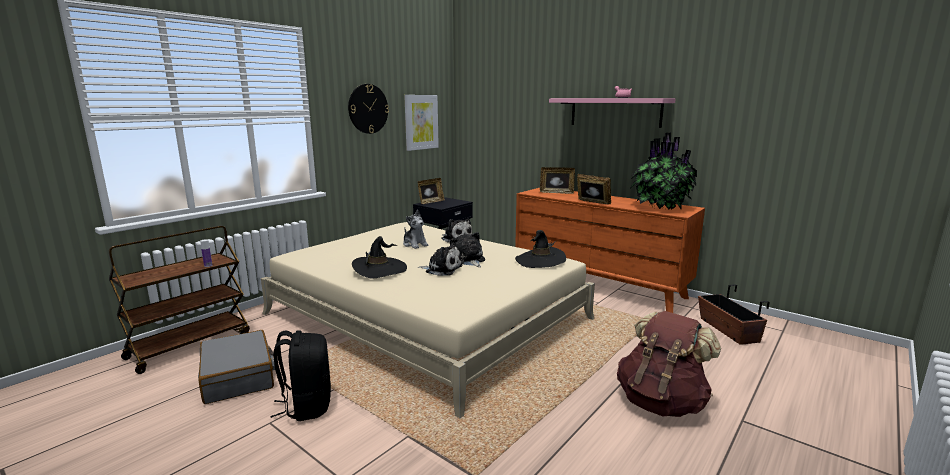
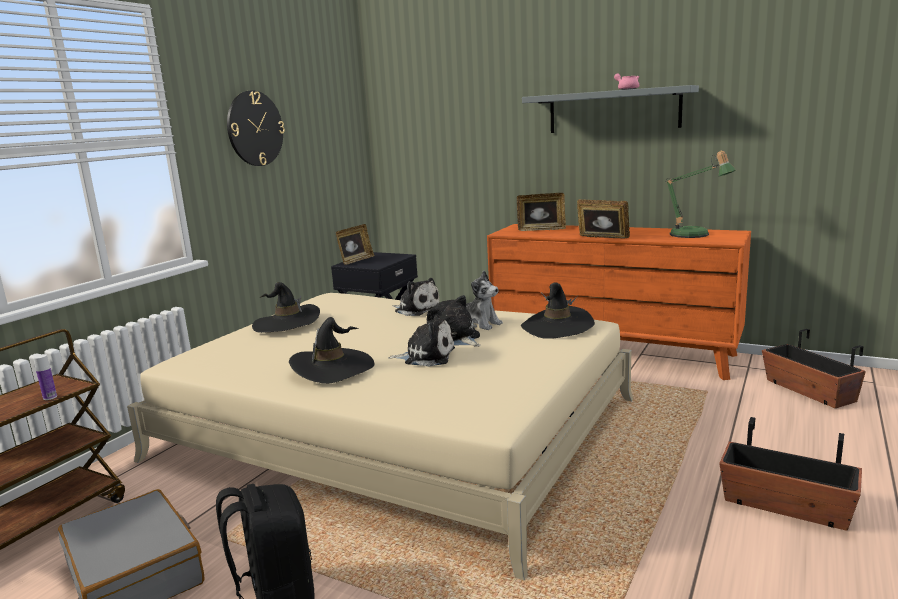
camera: 10 degrees left, 0 degrees up
plush toy [403,210,429,249] -> plush toy moved to [466,271,503,330]
picture [404,95,439,151] -> none
pink shelf [549,98,676,128] -> grey shelf [522,85,699,133]
brown backpack [617,311,721,417] -> planter [720,417,862,530]
potted plant [630,133,697,210] -> table lamp [665,151,736,238]
none -> black hat [252,282,320,333]

